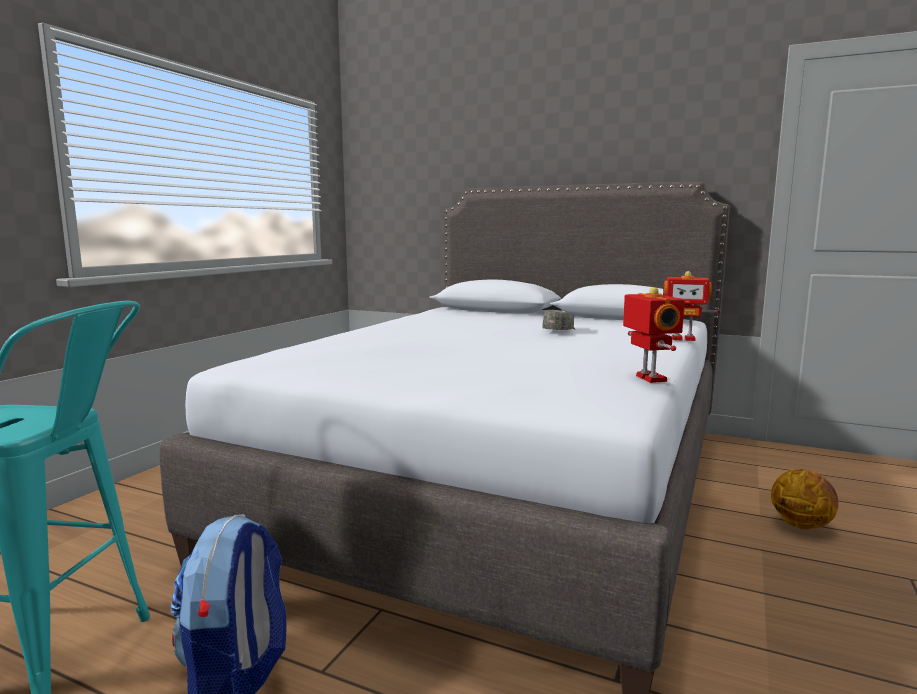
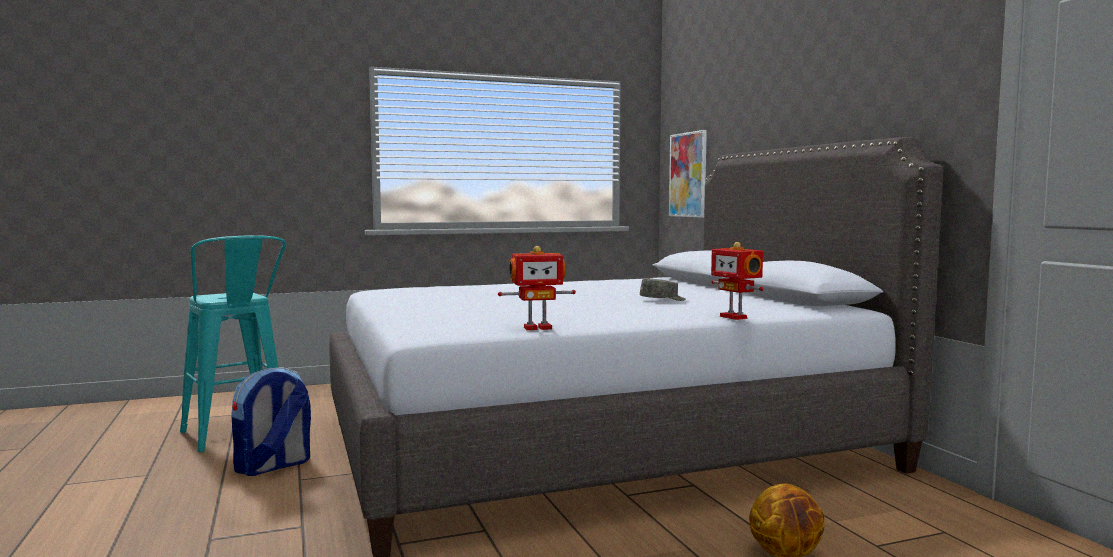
camera: 45 degrees right, 5 degrees down
toy robot [623,287,685,383] -> toy robot turned 45 degrees clockwise [498,246,576,330]
none -> picture [669,130,707,218]

